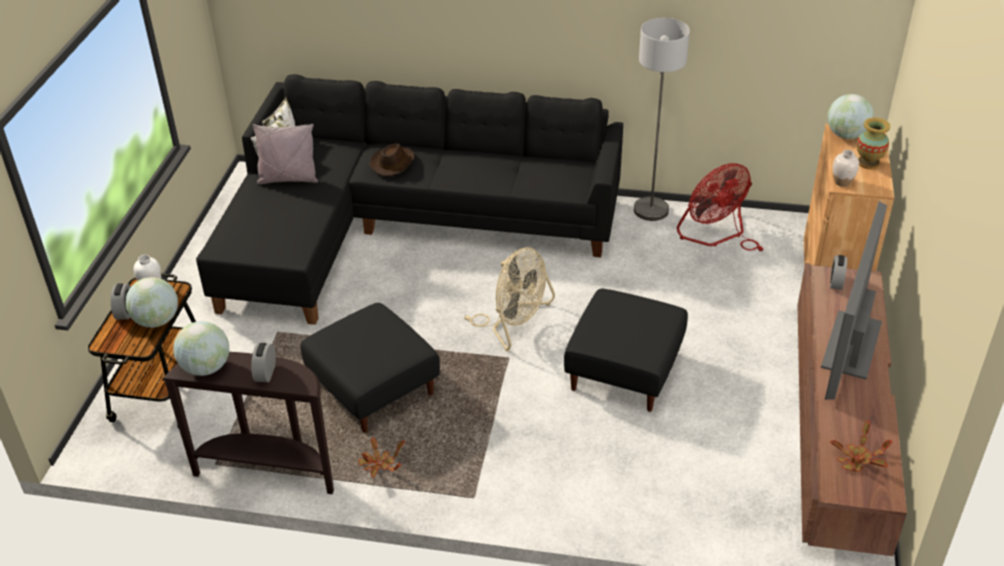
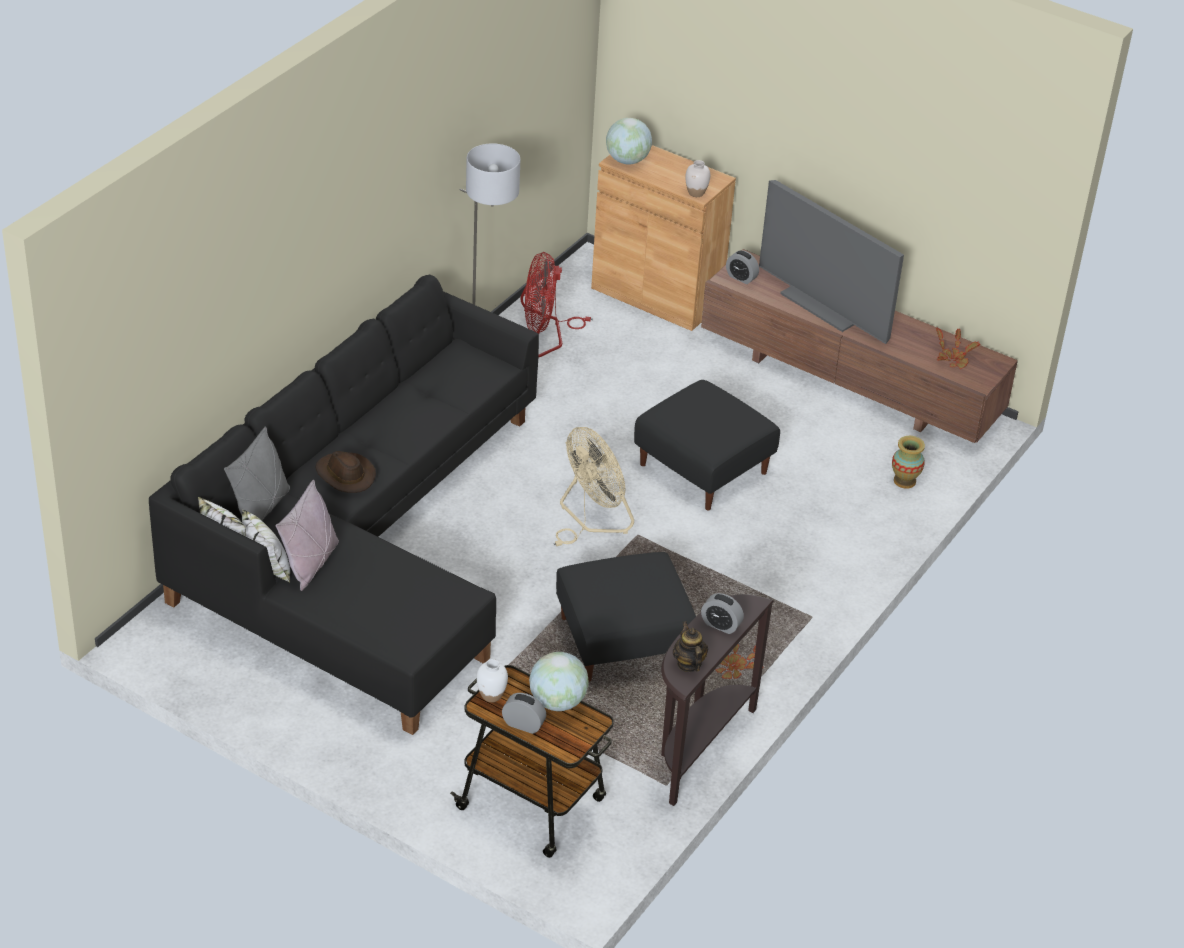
camera: 70 degrees left, 0 degrees up
globe [173,321,229,376] -> teapot [673,621,708,672]
vase [857,117,890,169] -> vase moved to [892,436,925,489]
none -> grey pillow [224,426,290,520]

